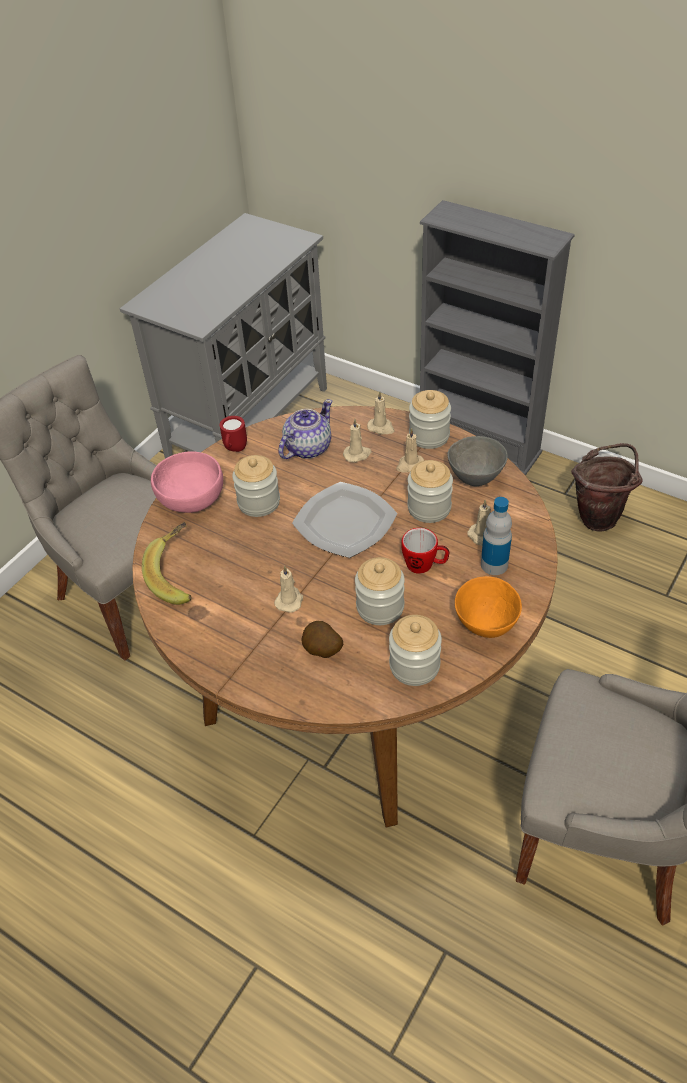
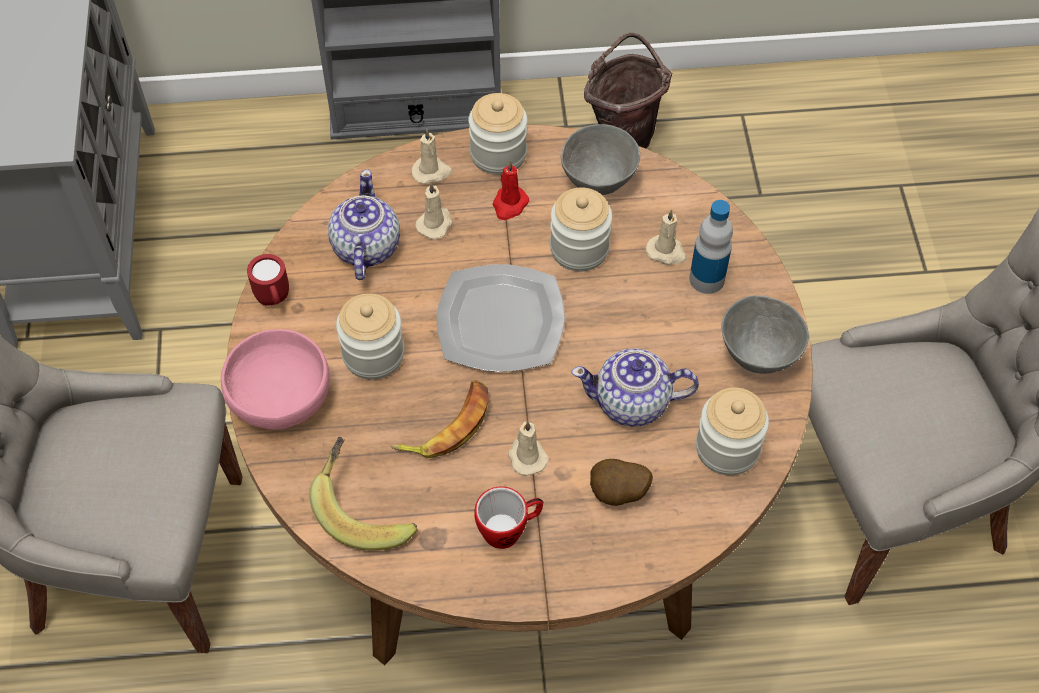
camera: 40 degrees left, 10 degrees up
jar [355,557,405,625] -> teapot [571,348,699,427]
beige candle [396,428,424,473] -> red candle [493,161,529,220]
mug [401,528,449,574] -> mug moved to [474,486,543,549]
orange bowl [455,576,522,638] -> grey bowl [721,295,809,374]
none -> banana [391,380,489,458]

